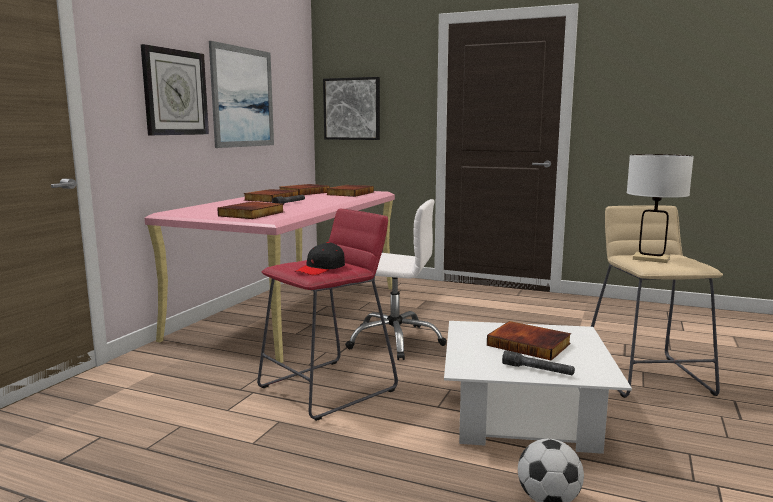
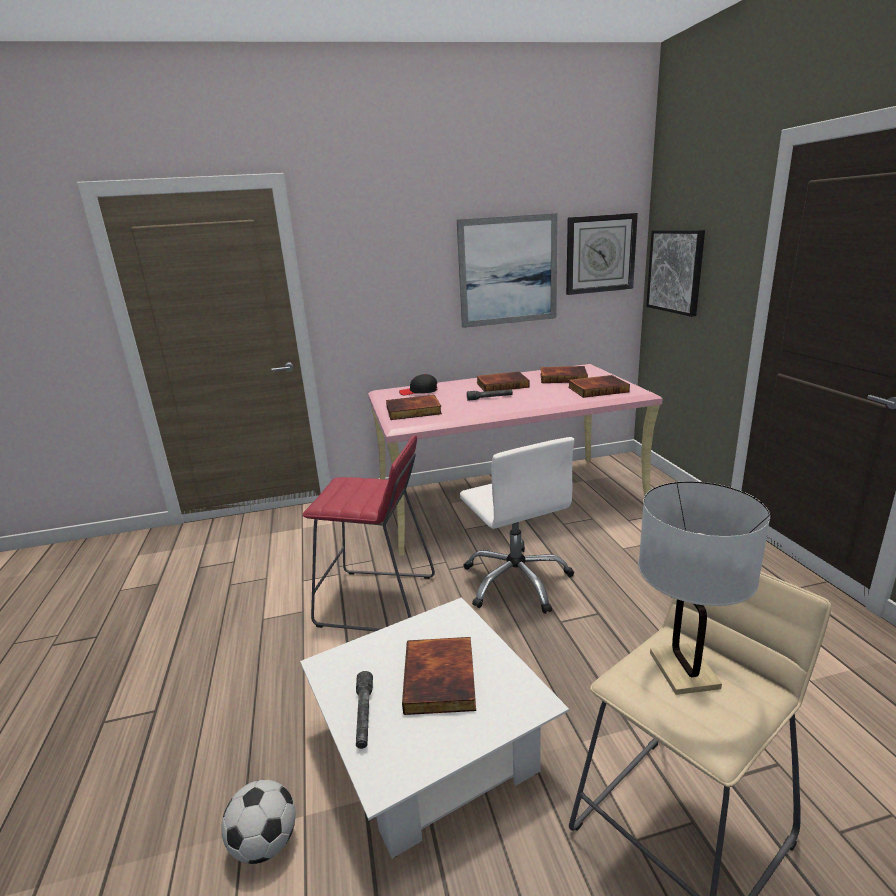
camera: 55 degrees right, 10 degrees up
wall clock [141,44,209,135] -> wall clock moved to [566,213,638,295]
black cap [295,242,345,275] -> black cap moved to [399,374,437,395]

